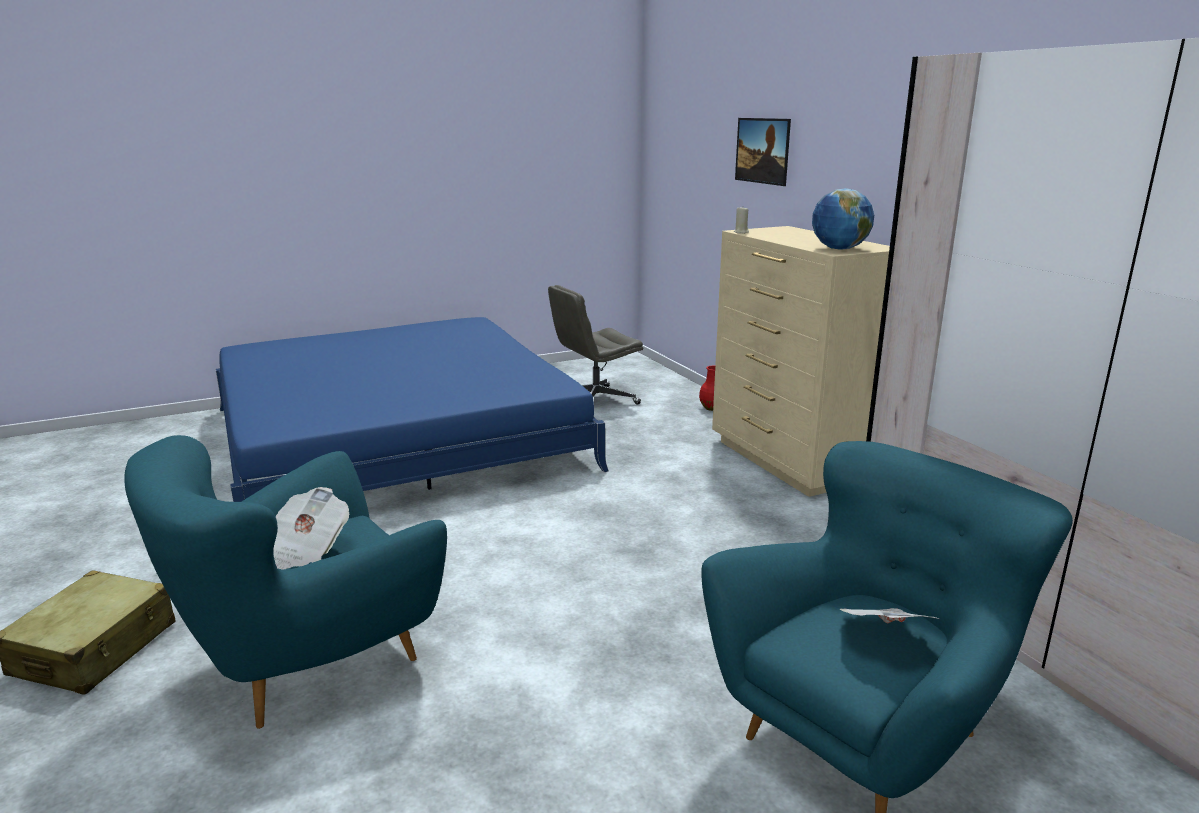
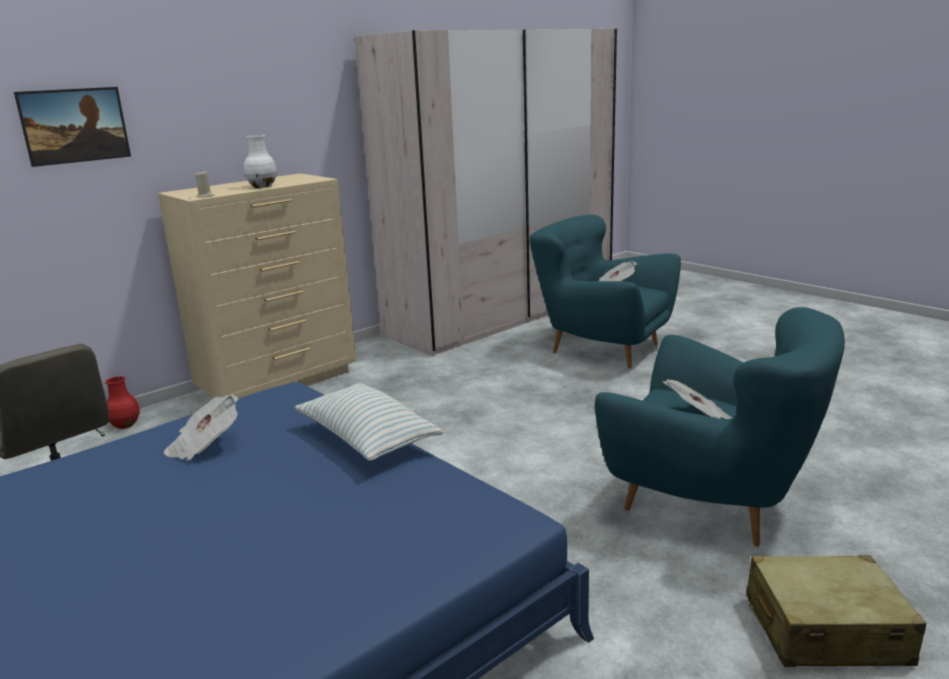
camera: 105 degrees left, 0 degrees up
globe [812,188,874,249] -> none
none -> newspaper [164,395,238,460]
none -> white vase [244,135,277,188]
none -> pillow [294,383,443,461]

